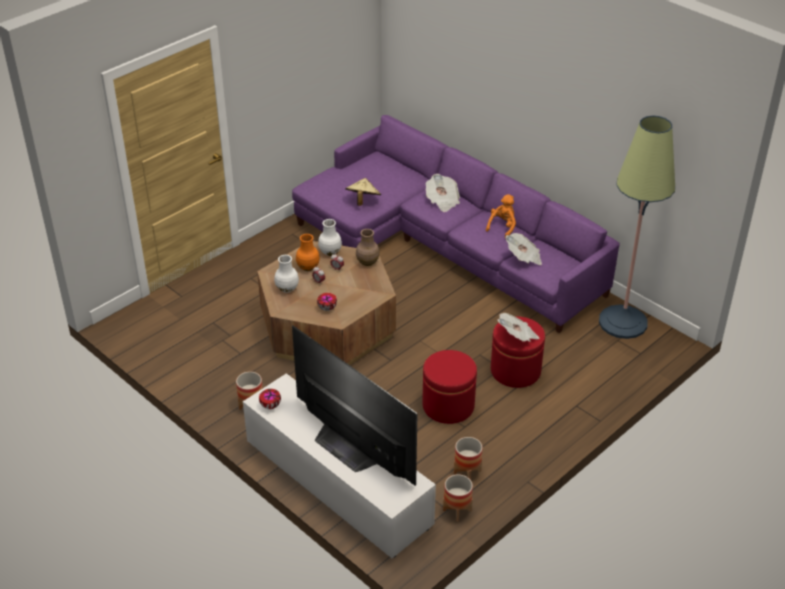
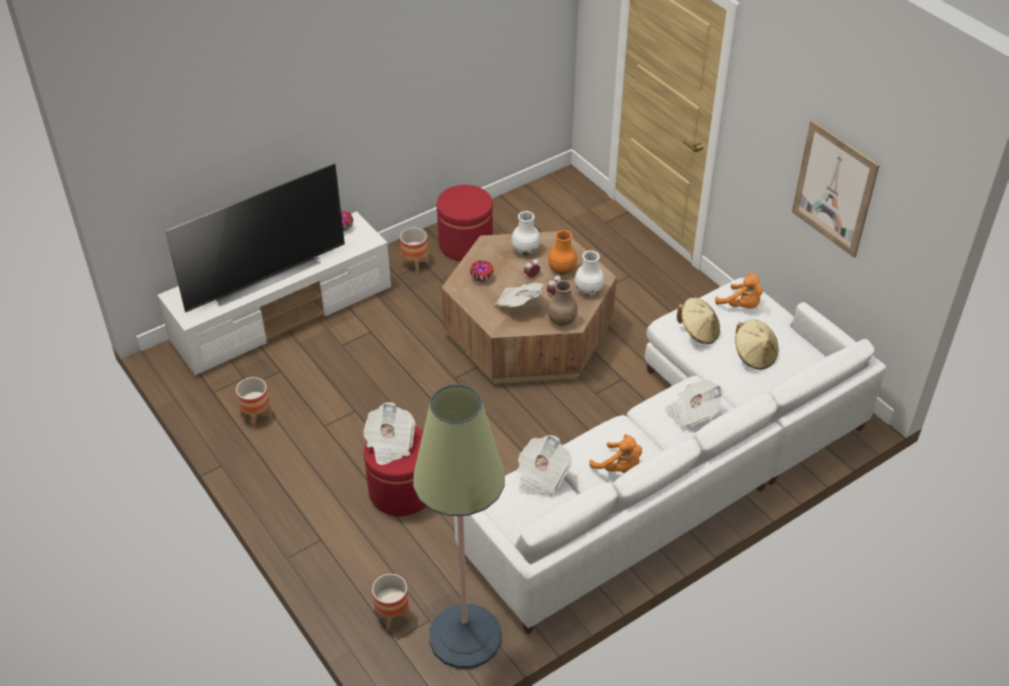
camera: 100 degrees right, 5 degrees up
purple sofa [292,115,620,333] -> white sofa [454,278,886,635]
red ottoman [422,350,477,424] -> red ottoman moved to [437,185,493,261]
planter [443,474,473,522] -> planter moved to [372,574,410,631]
none -> newspaper [495,282,544,307]
none -> orange plush toy [715,273,763,309]
none -> beige hat [735,320,778,370]
none -> picture [792,120,880,258]

